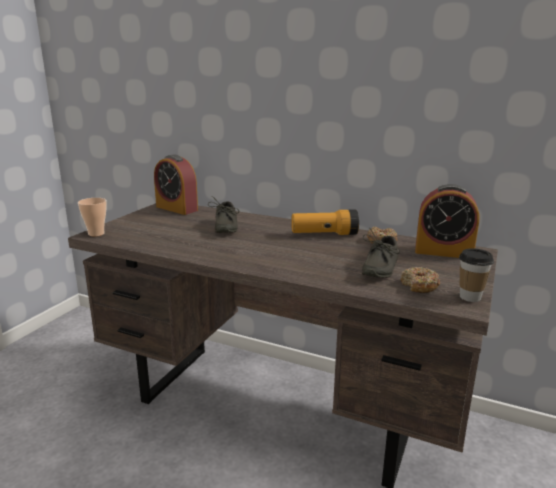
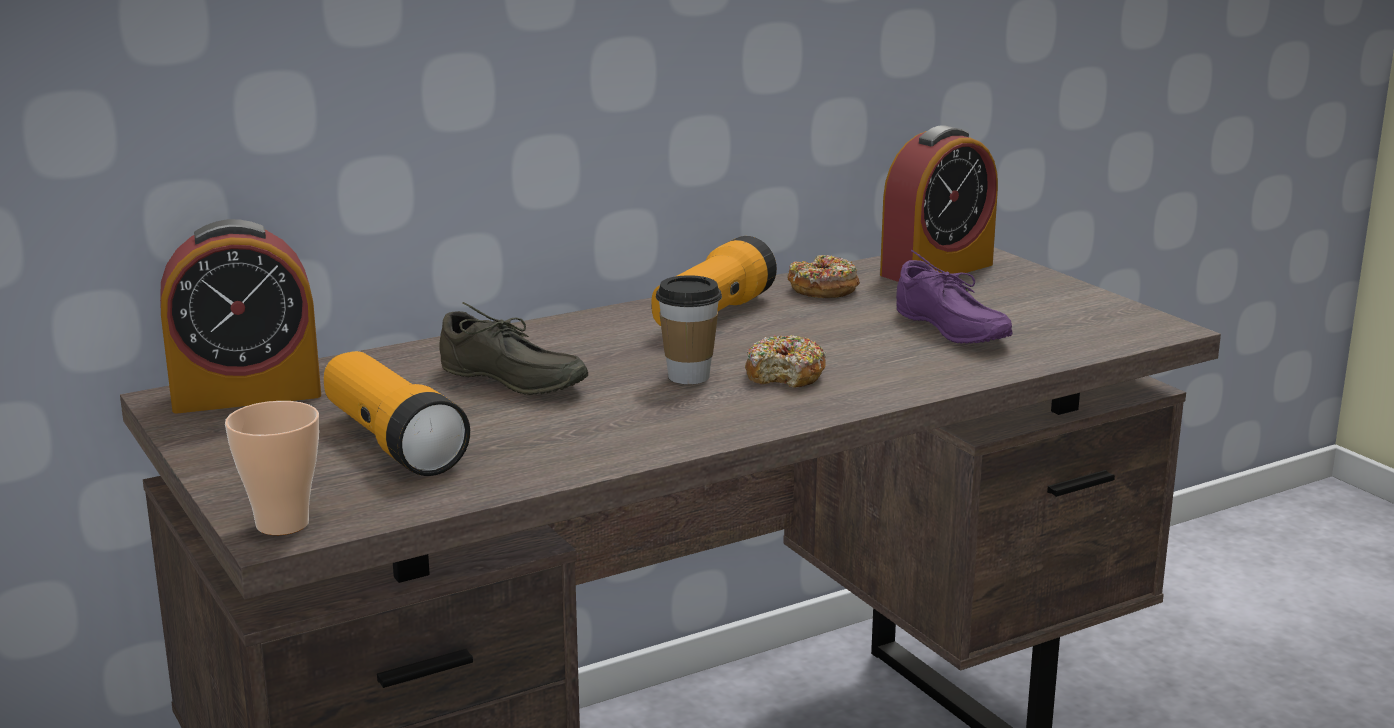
camera: 55 degrees left, 0 degrees up
grey shoe [362,228,400,278] -> purple shoe [896,250,1013,344]
donut [401,267,440,293] -> donut moved to [745,335,826,388]
cup [459,248,494,302] -> cup moved to [656,275,722,384]
none -> flashlight [324,351,470,476]

